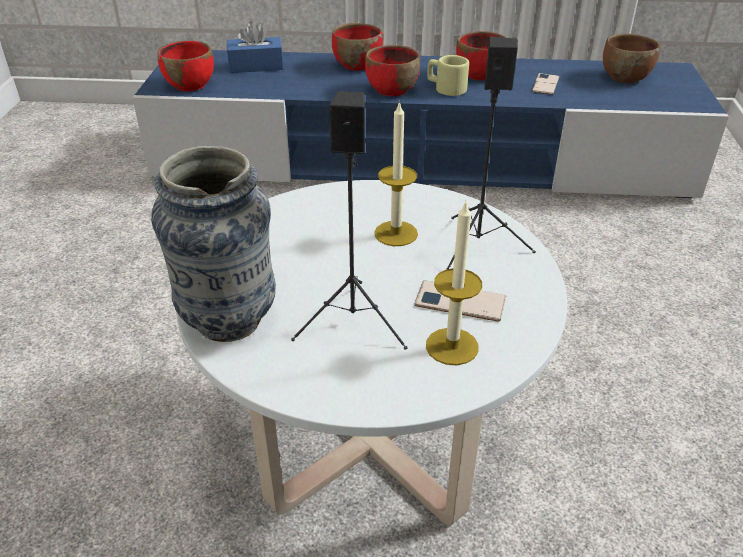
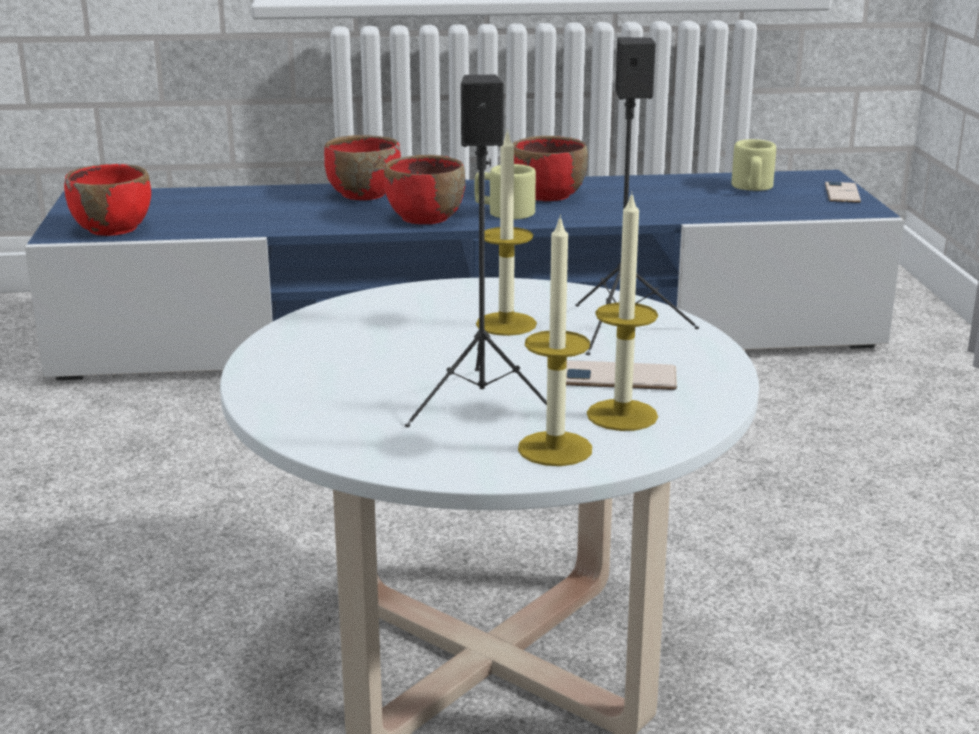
camera: 10 degrees left, 15 degrees down
vase [151,146,276,342] -> none
blue tissue box [227,21,284,73] -> none
phone [532,73,559,95] -> phone moved to [825,182,861,203]
brown bowl [603,34,660,83] -> beige mug [731,139,776,191]
none -> candle [518,214,592,466]

